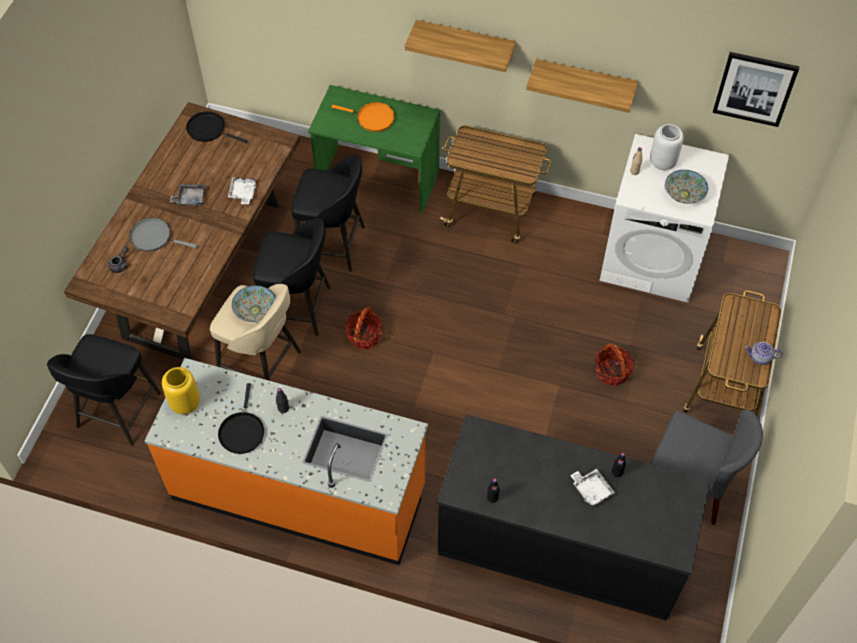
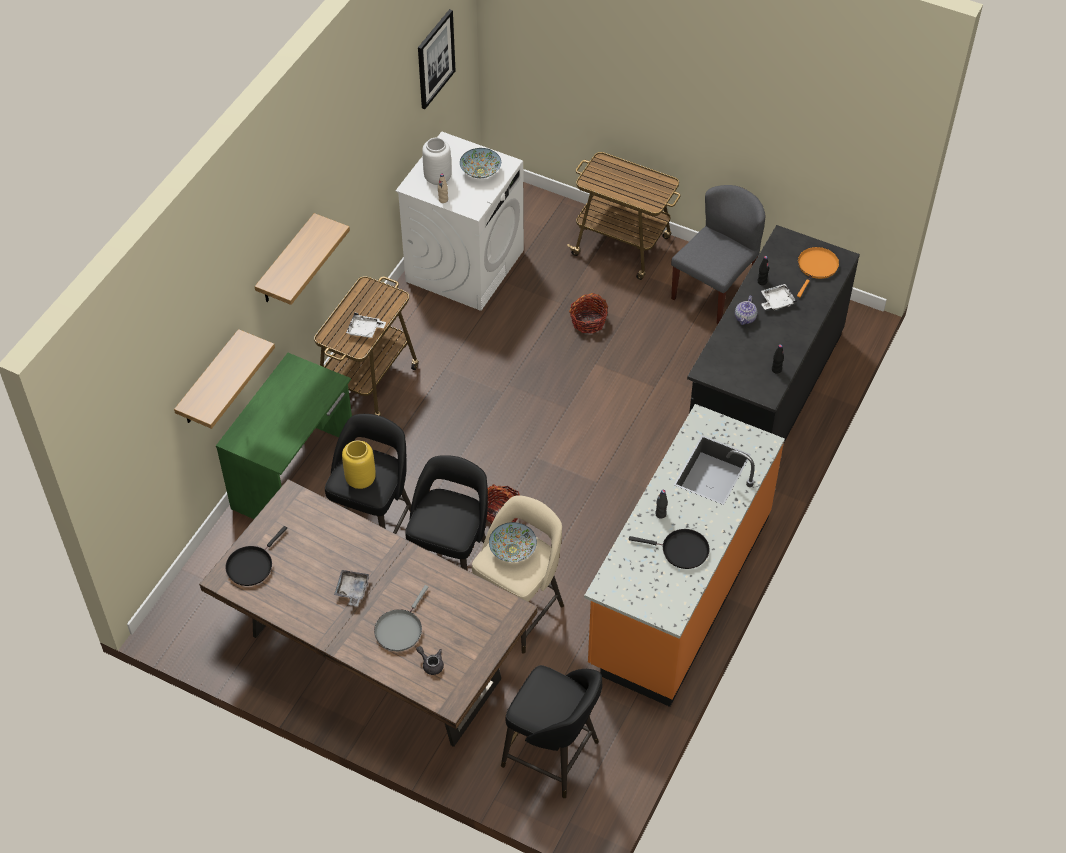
camera: 80 degrees left, 5 degrees down
yellow vase [162,367,200,414] -> yellow vase moved to [342,440,376,489]
white tray [228,177,256,205] -> white tray moved to [346,313,386,338]
orange frying pan [332,102,395,132] -> orange frying pan moved to [797,247,839,297]
shelf [526,59,638,113] -> shelf moved to [174,329,275,429]
teapot [745,342,783,365] -> teapot moved to [735,296,757,325]

